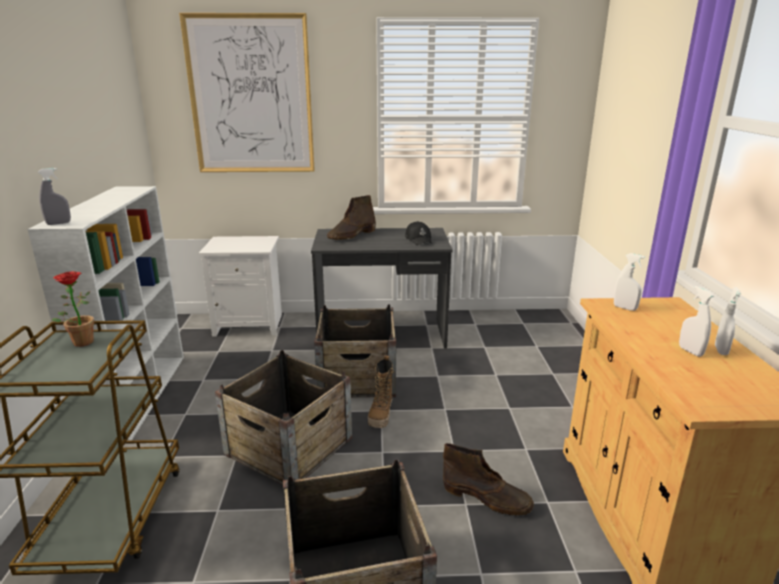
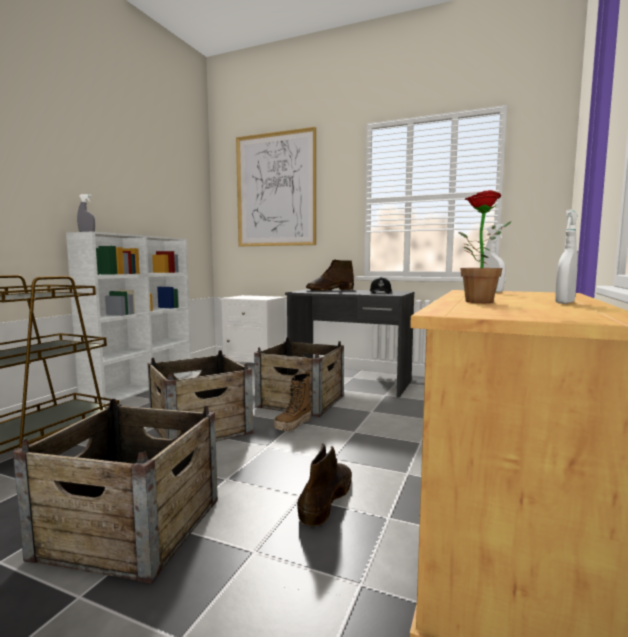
camera: 25 degrees right, 15 degrees down
potted plant [52,271,94,347] -> potted plant moved to [458,190,512,303]
brown boot [443,443,534,516] -> brown boot turned 120 degrees counterclockwise [297,444,352,526]
white spray bottle [679,286,714,357] -> none

